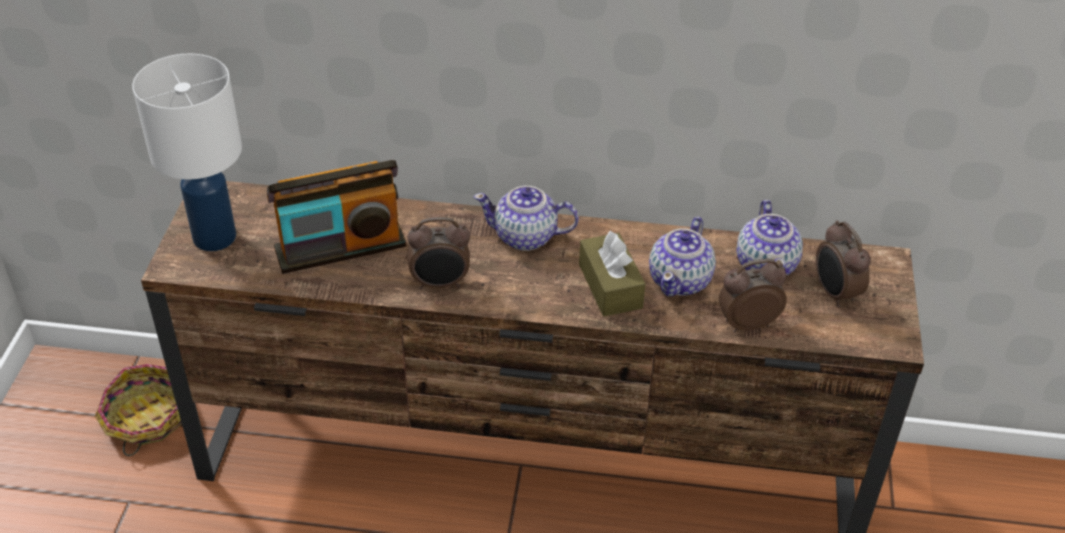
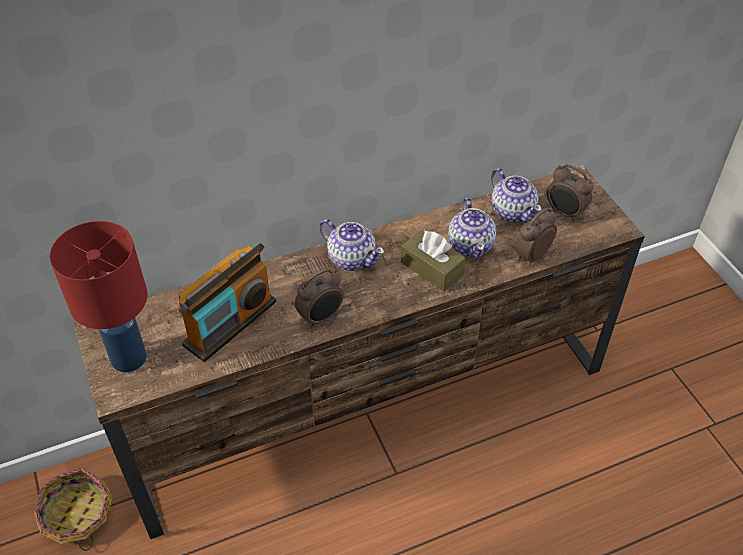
camera: 30 degrees left, 5 degrees up
white table lamp [132,54,242,251] -> red table lamp [50,221,147,372]
teapot [474,186,579,251] -> teapot turned 120 degrees counterclockwise [319,219,384,271]

